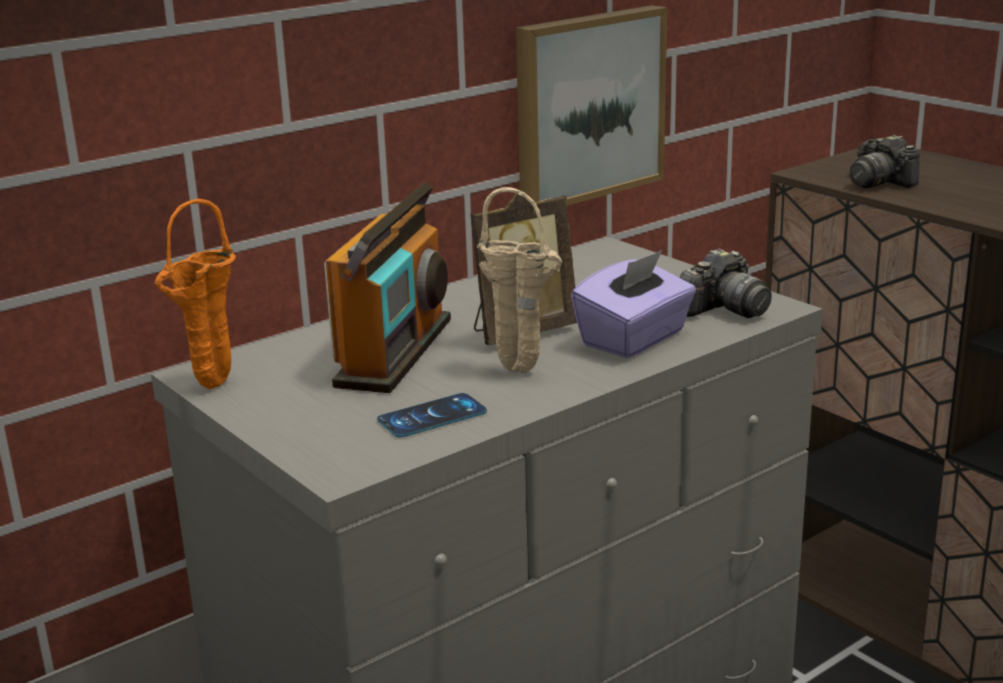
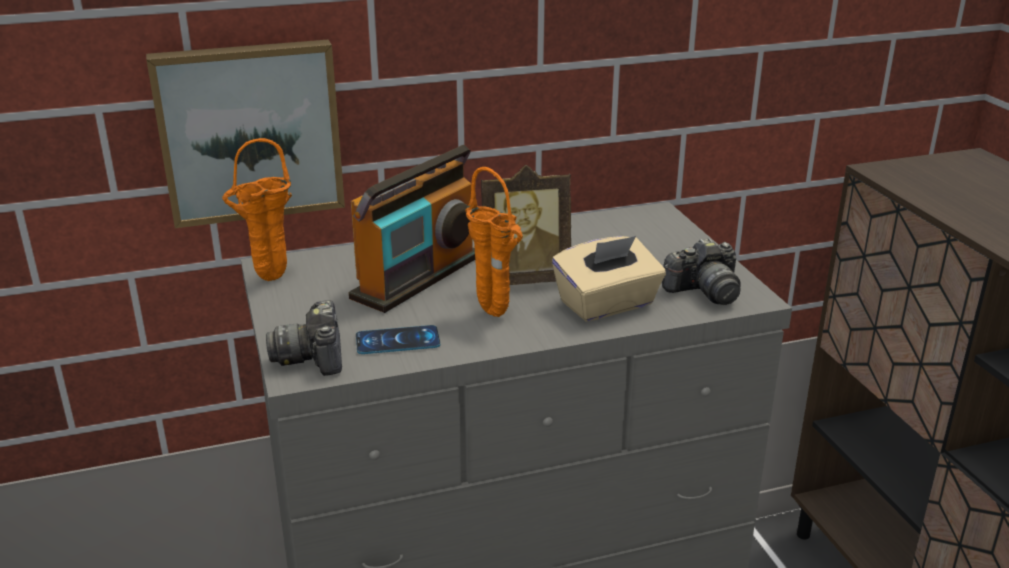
camera: 20 degrees right, 5 degrees up
beige vase [477,187,562,372] -> orange vase [465,167,523,317]
picture [516,5,667,206] -> picture moved to [146,40,345,228]
purple tissue box [571,250,696,358] -> beige tissue box [552,236,666,321]
camera [850,135,920,189] -> camera moved to [266,300,342,376]

